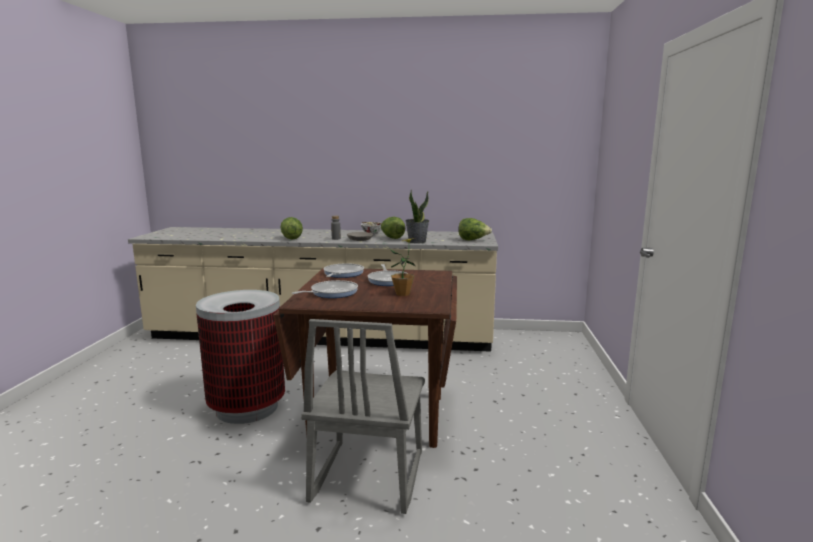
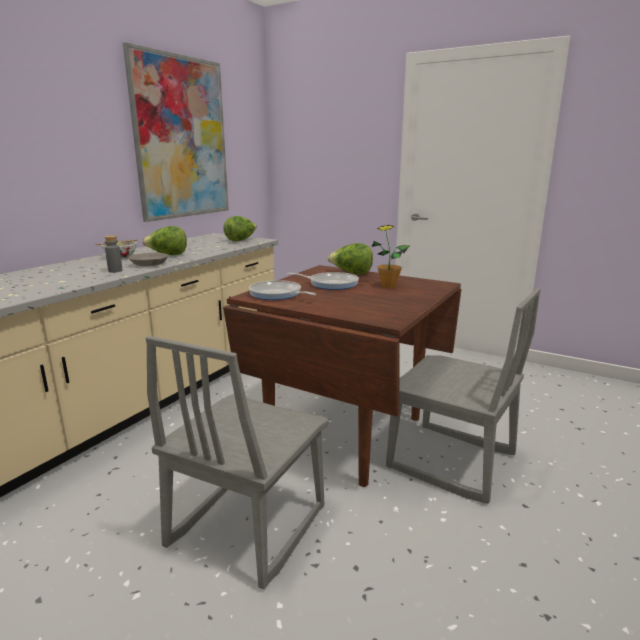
camera: 65 degrees left, 5 degrees up
trash can [196,290,285,424] -> grey chair [146,336,329,590]
lettuce [280,217,303,240] -> lettuce moved to [327,243,373,274]
frying pan [292,280,358,298] -> none
potted plant [405,190,429,243] -> none
none -> picture [123,43,229,222]

